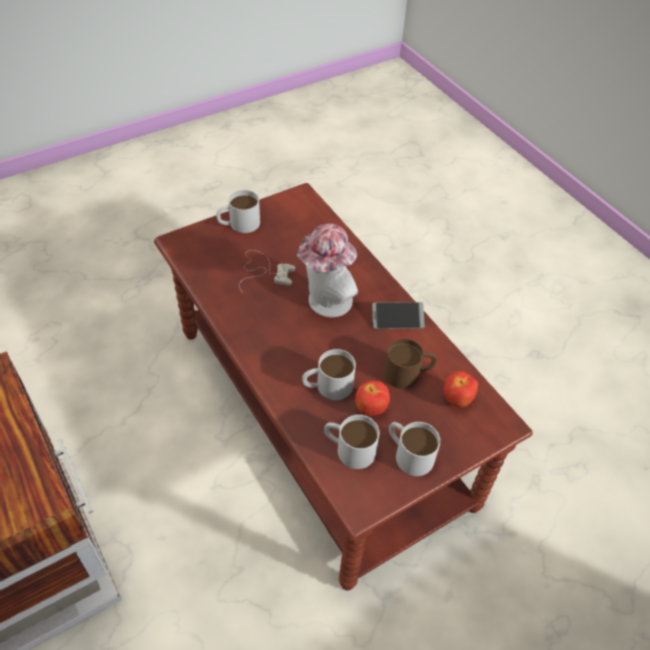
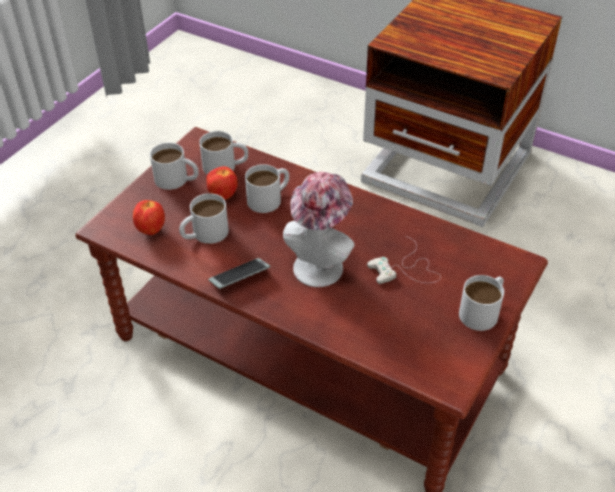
camera: 155 degrees right, 5 degrees down
brown mug [384,338,437,389] -> white mug [179,193,229,244]

